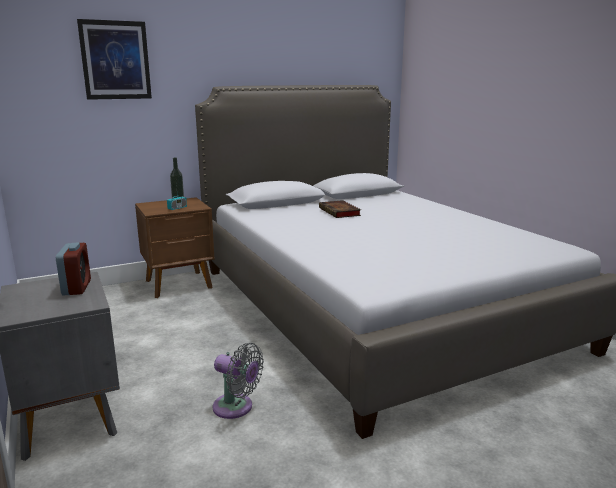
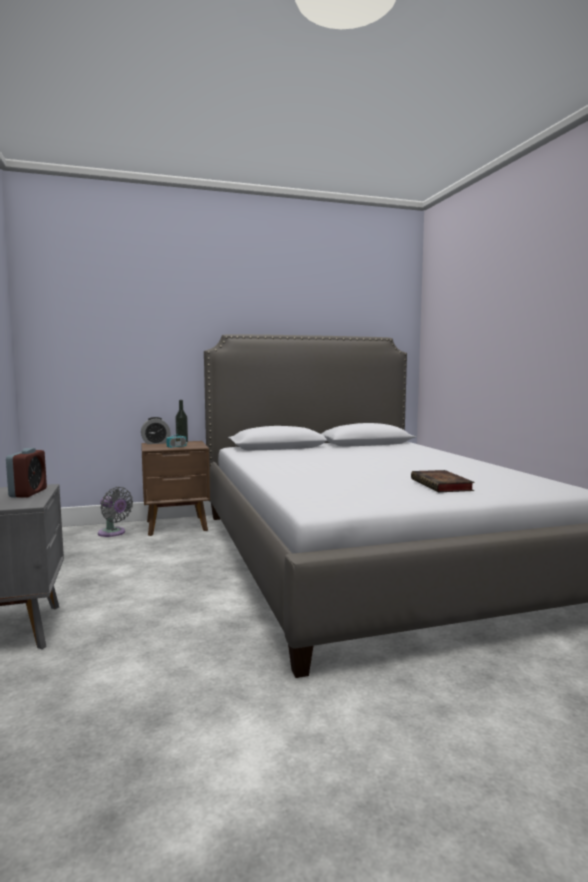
camera: 10 degrees right, 10 degrees down
picture [77,19,152,100] -> none
grey fan [213,343,264,419] -> grey fan moved to [98,487,133,537]
book [319,200,361,218] -> book moved to [411,470,475,492]
none -> alarm clock [141,417,171,444]

